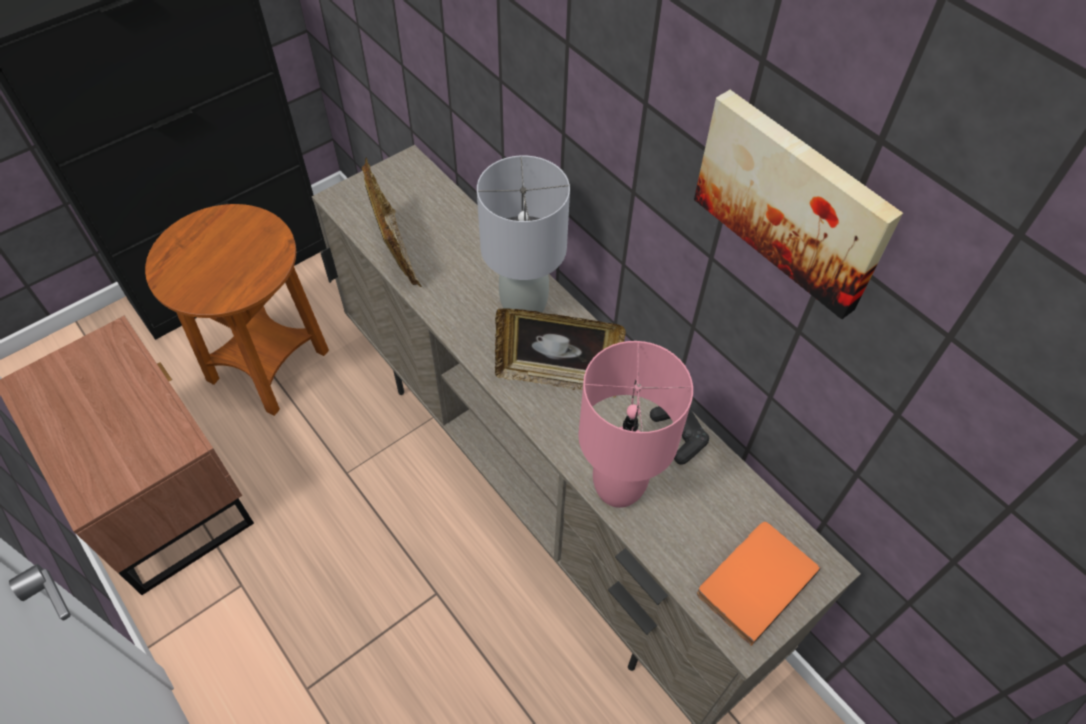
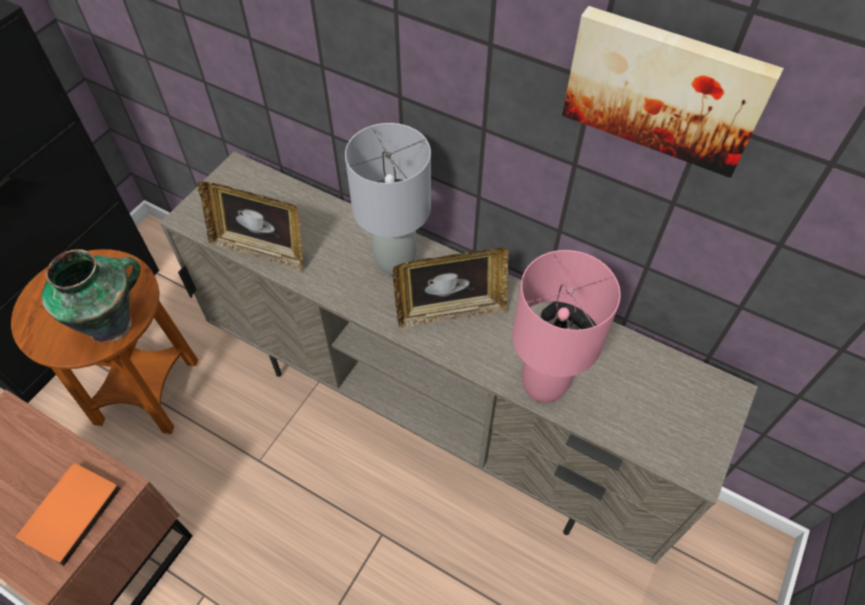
camera: 20 degrees left, 0 degrees up
picture frame [362,157,422,287] -> picture frame turned 150 degrees clockwise [198,181,303,271]
orange book [697,522,821,645] -> orange book moved to [16,464,121,566]
none -> vase [42,249,141,343]

